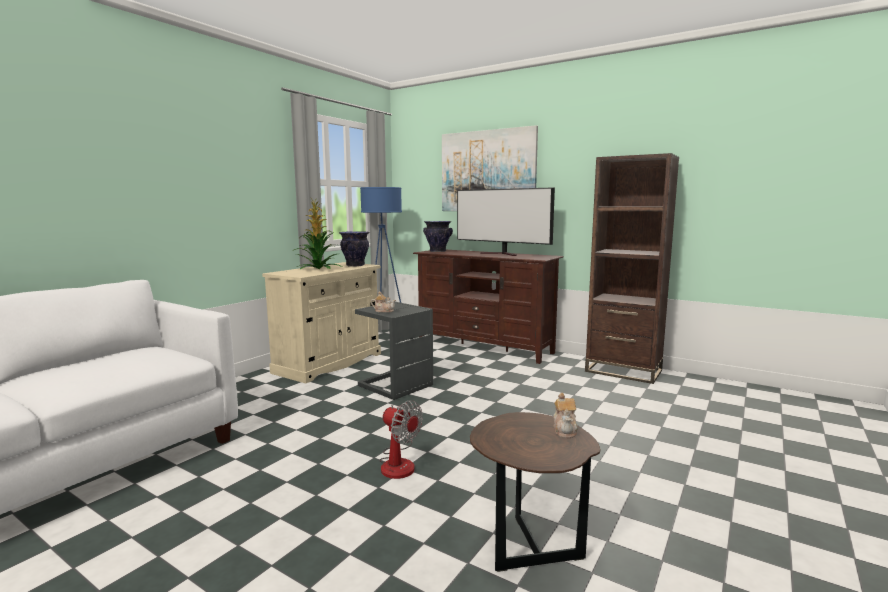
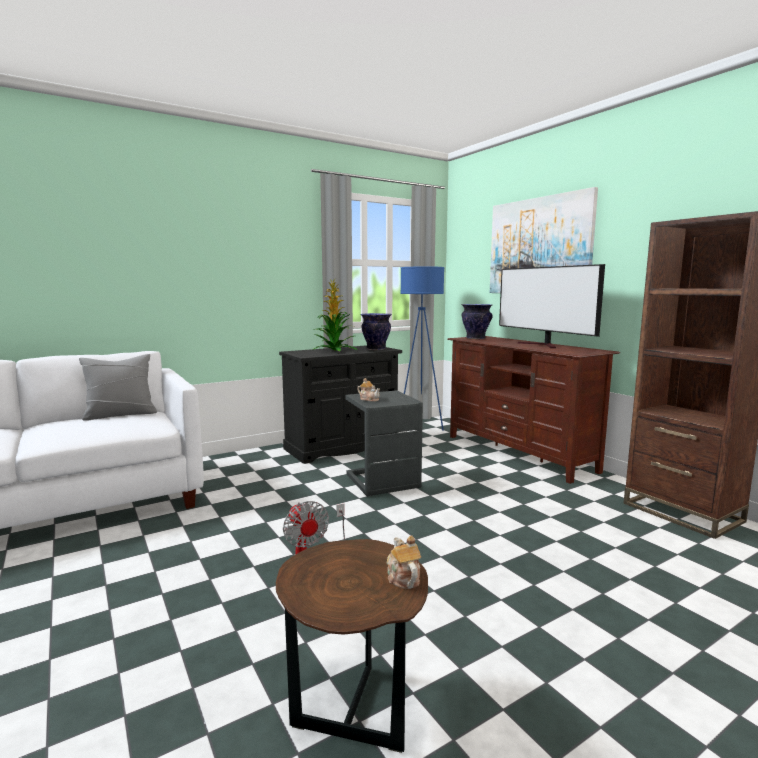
camera: 25 degrees right, 0 degrees up
beige cabinet [262,262,381,383] -> black cabinet [279,345,402,464]
teapot [553,393,578,438] -> teapot turned 135 degrees clockwise [387,535,421,589]
none -> grey pillow [79,354,157,421]

